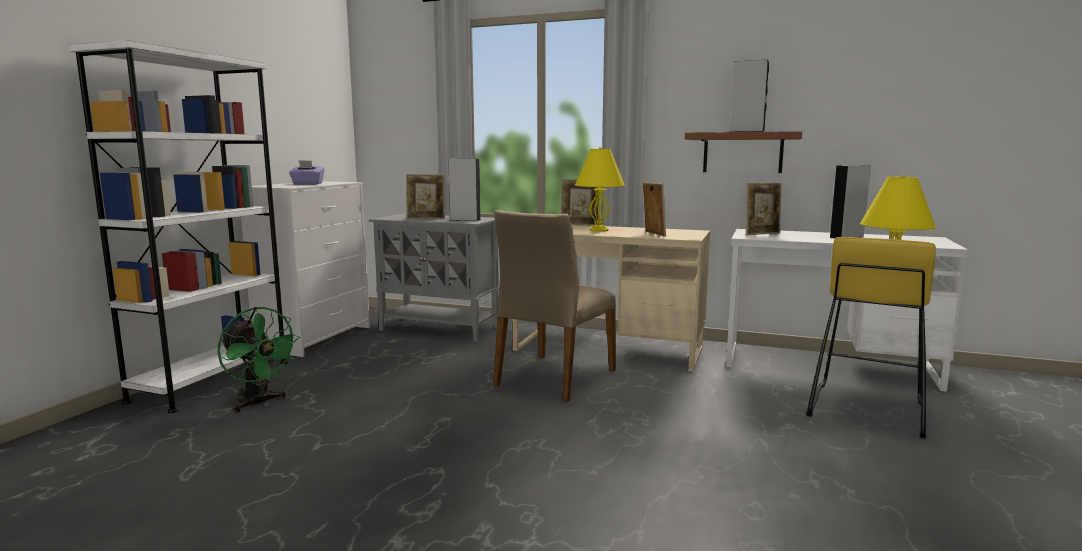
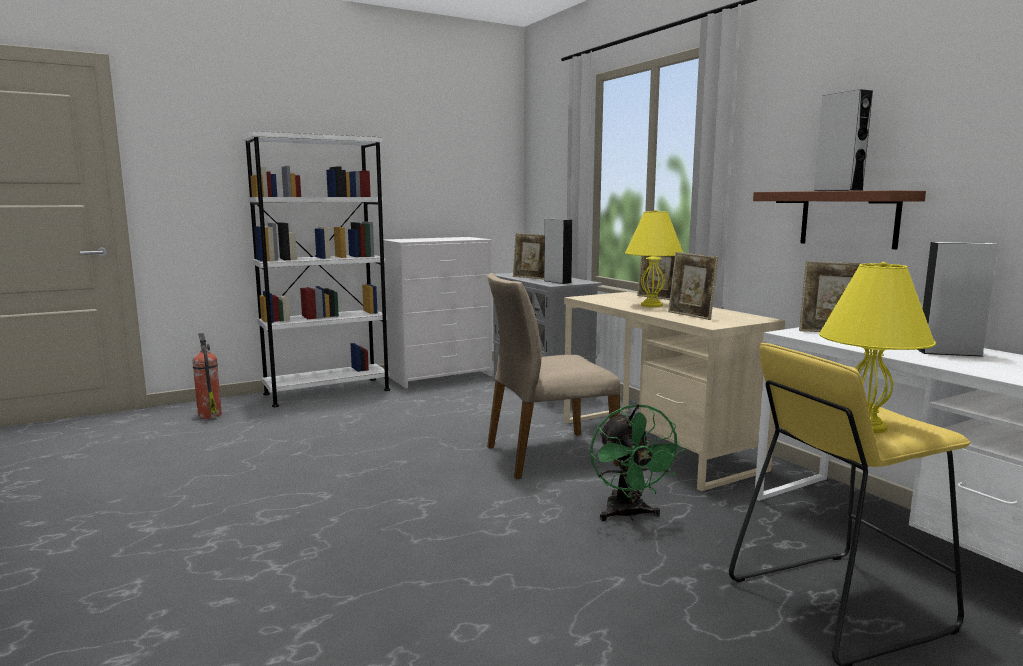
camera: 40 degrees right, 0 degrees up
green fan [218,307,300,413] -> green fan moved to [590,404,685,521]
purple tissue box [289,160,325,185] -> none
picture frame [643,183,666,237] -> picture frame turned 120 degrees clockwise [668,252,719,320]
none -> fire extinguisher [193,333,222,419]

